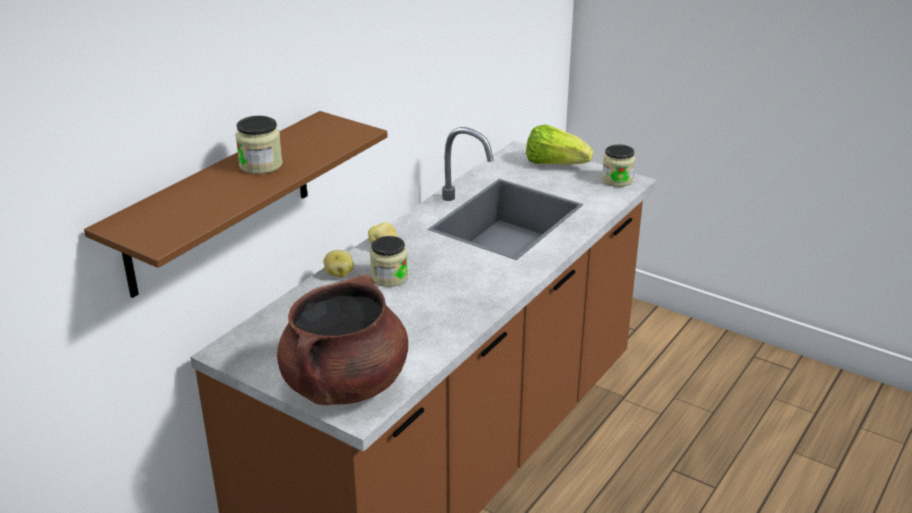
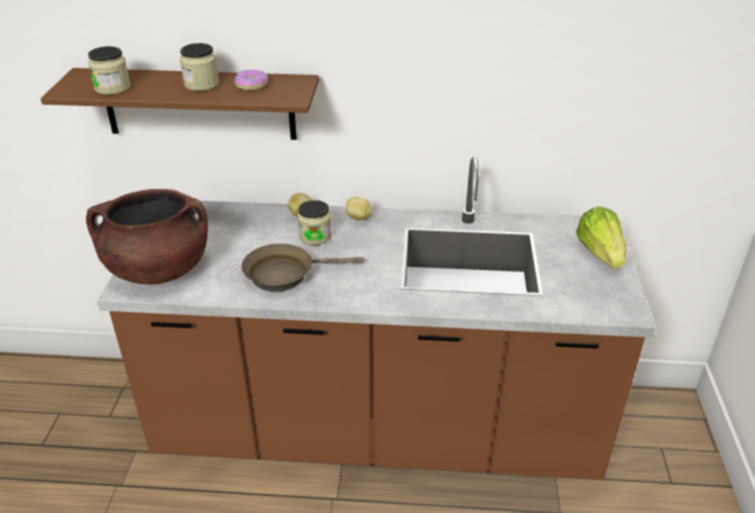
camera: 60 degrees right, 5 degrees up
jar [602,144,635,187] -> jar moved to [88,46,131,95]
none -> donut [235,69,268,91]
none -> brown frying pan [242,243,364,292]

